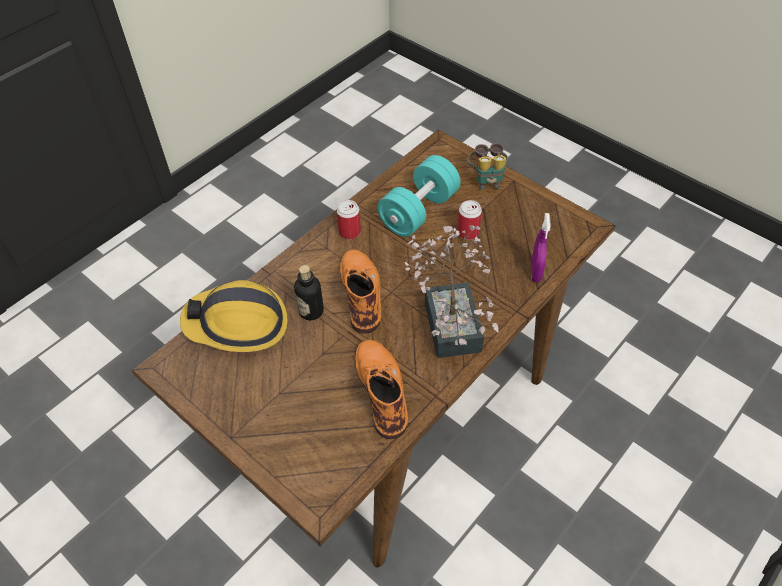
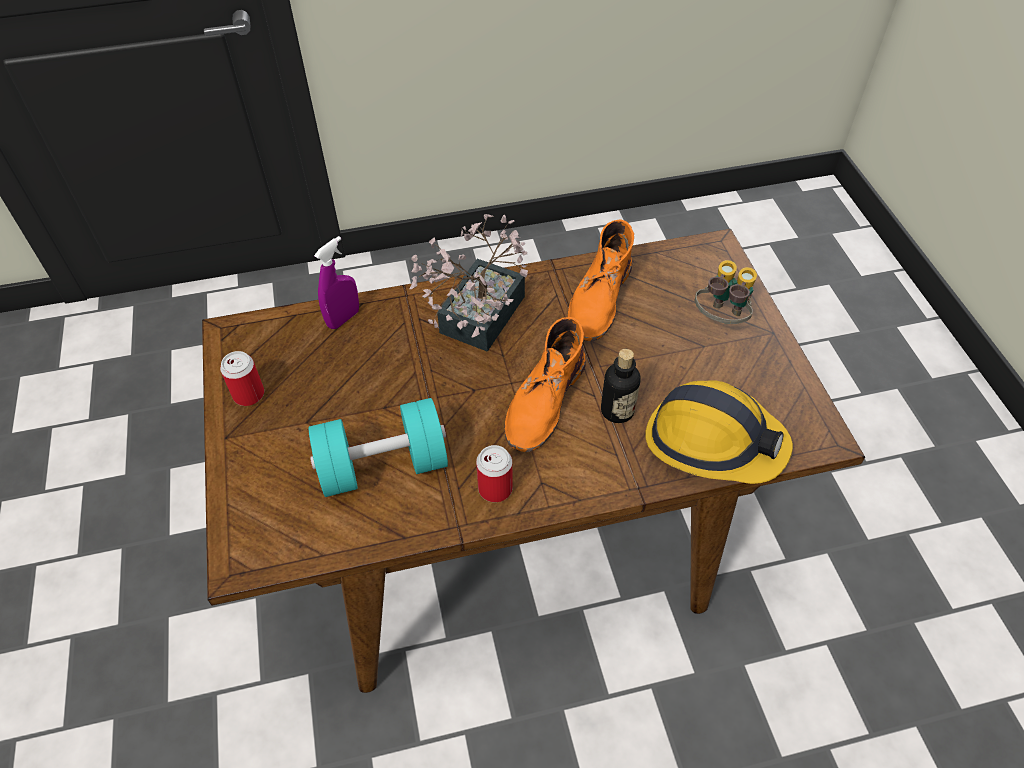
camera: 145 degrees left, 0 degrees up
can [457,200,482,240] -> can moved to [220,351,264,406]
binoculars [467,143,508,190] -> binoculars moved to [695,260,757,324]

